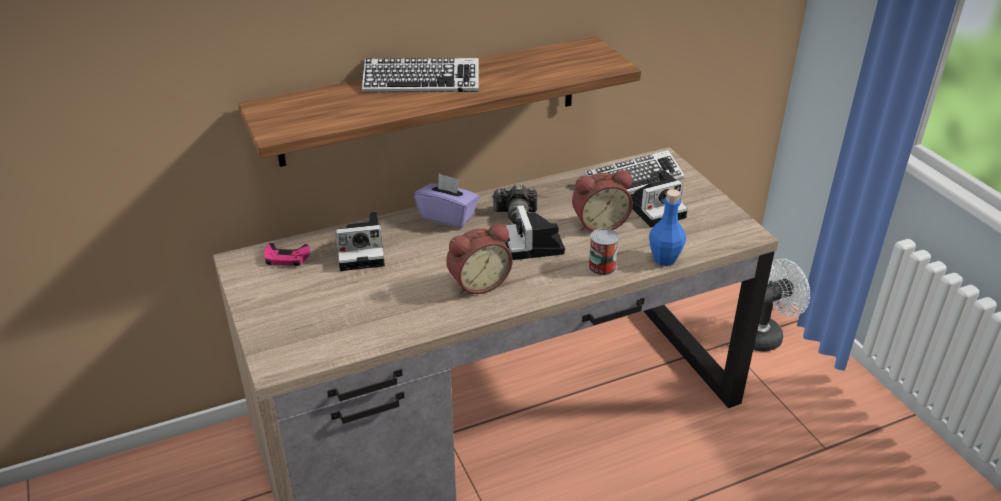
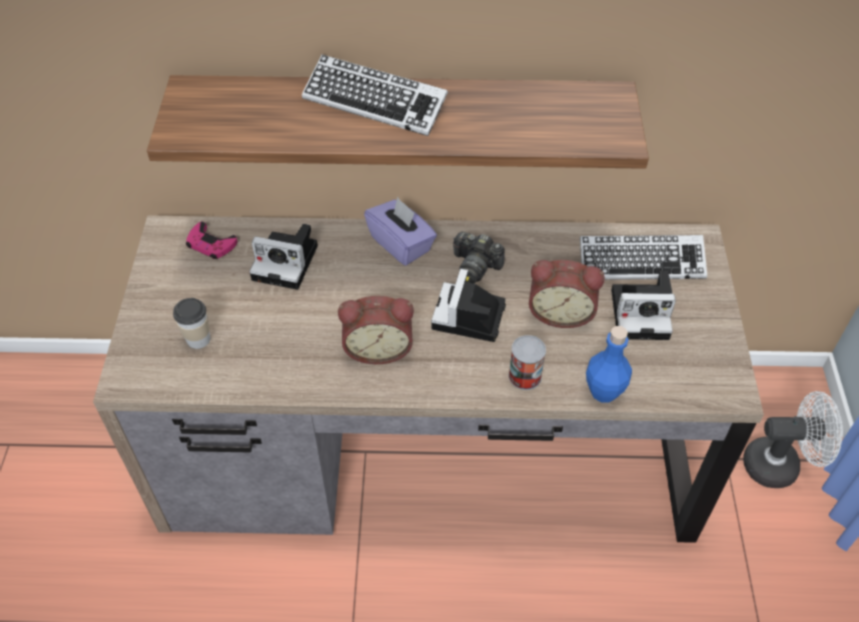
camera: 25 degrees right, 15 degrees up
none -> cup [173,298,210,349]

